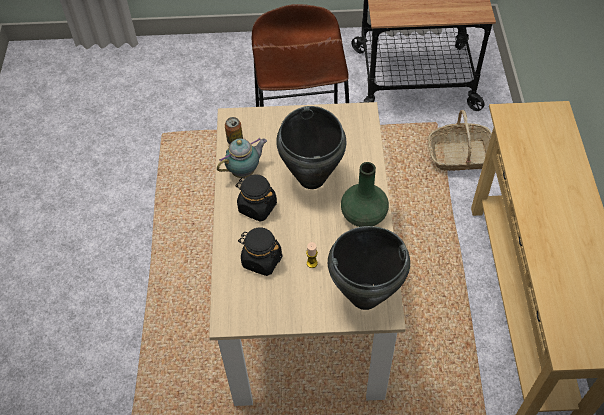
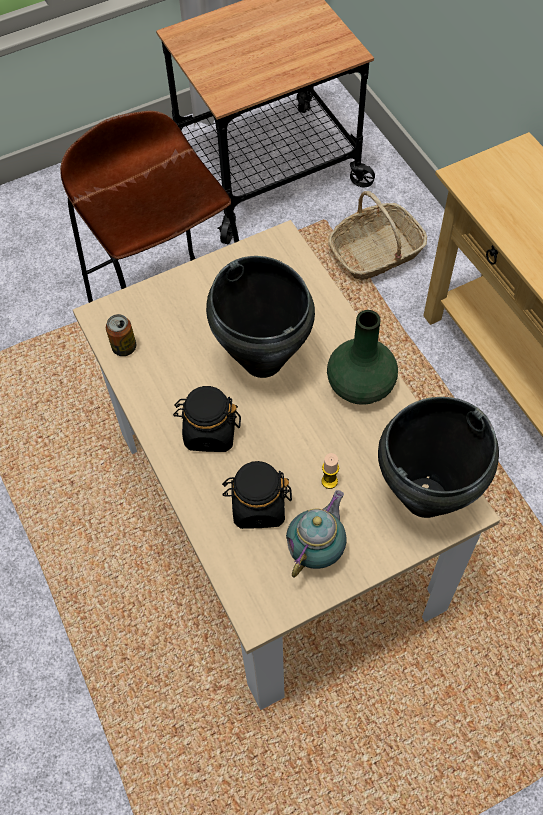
camera: 25 degrees left, 5 degrees up
teapot [217,138,267,178] -> teapot moved to [286,490,346,578]

